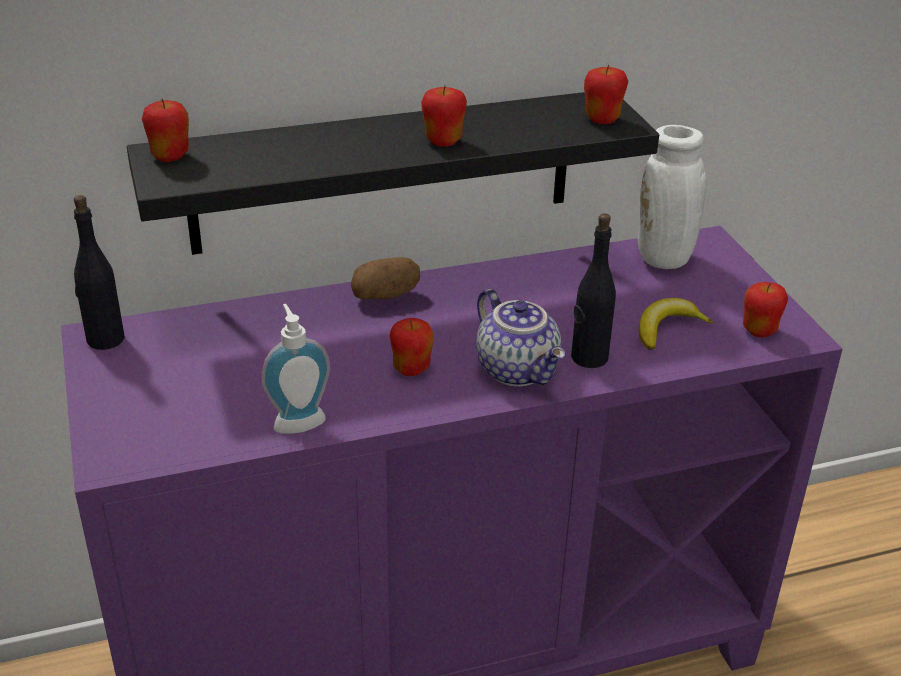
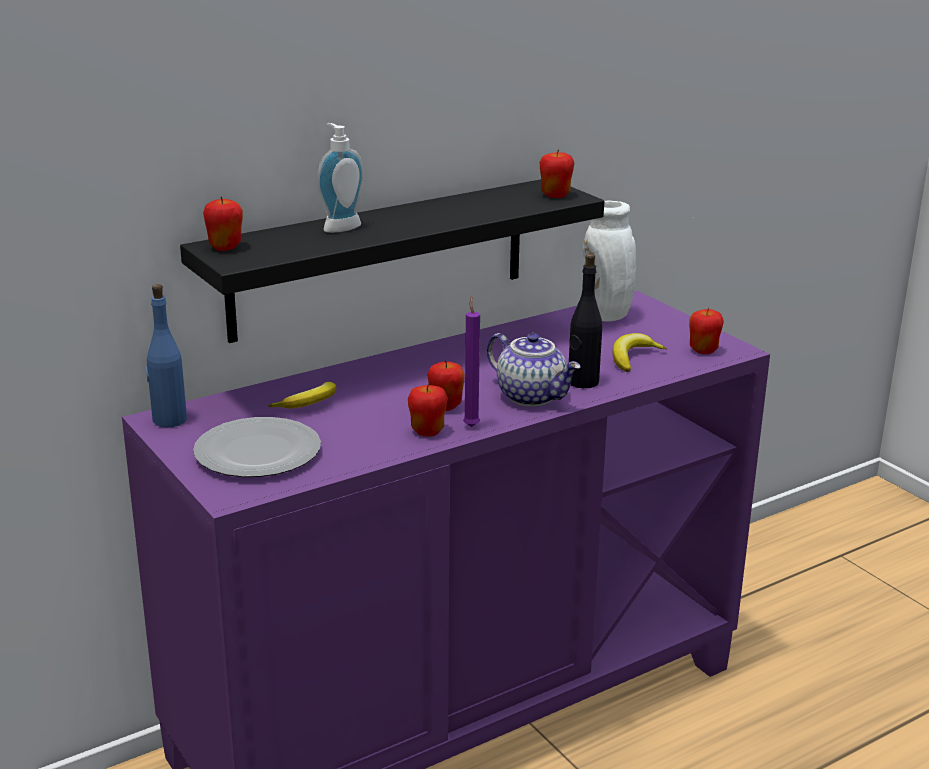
camera: 15 degrees left, 10 degrees down
black bottle [74,195,125,350] -> blue bottle [146,284,187,427]
soap dispenser [261,304,330,434] -> soap dispenser moved to [317,123,364,233]
potato [351,257,420,299] -> none
apple [421,86,467,147] -> apple moved to [408,384,448,437]
none -> plate [193,417,321,477]
none -> banana [268,382,336,408]
none -> purple candle [463,296,480,427]

